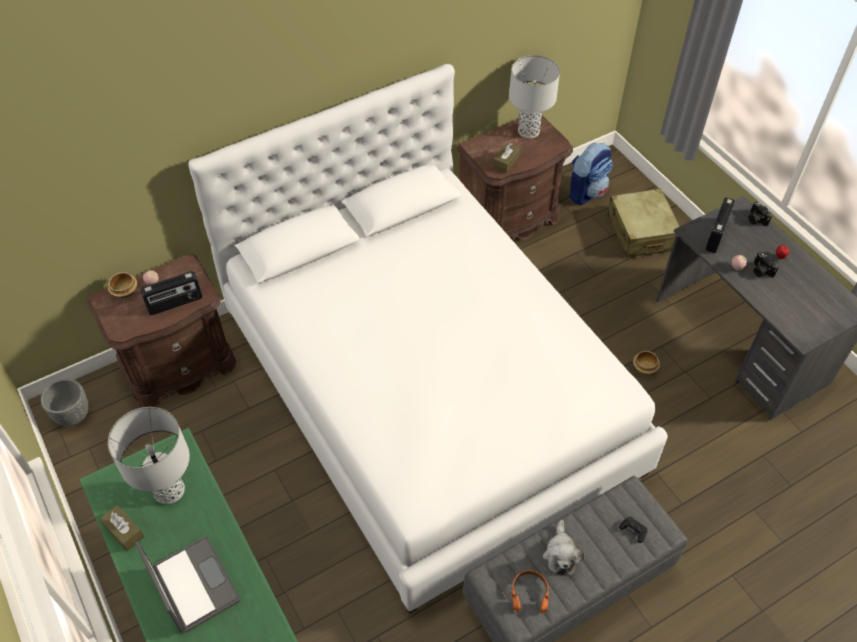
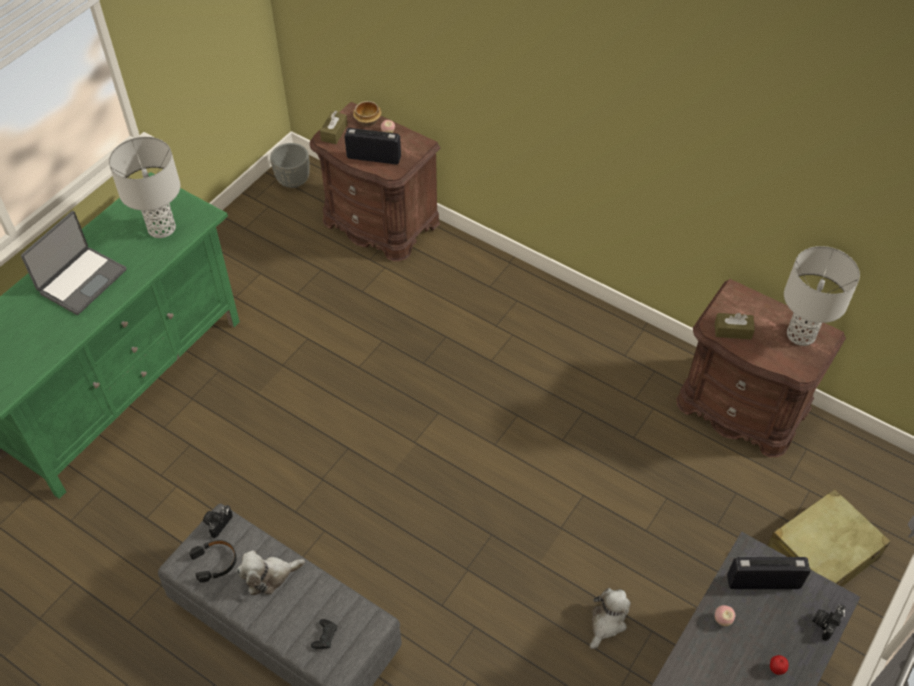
camera: 65 degrees right, 0 degrees up
brown tissue box [100,505,144,551] -> brown tissue box moved to [320,111,348,144]
radio [140,271,202,315] -> radio turned 150 degrees clockwise [345,128,401,164]
white bed [188,64,668,613] -> none
orange headphones [511,570,549,614] -> black headphones [189,540,237,583]
backpack [569,143,613,205] -> none
bowl [633,351,660,375] -> plush toy [590,588,631,649]
camera [754,252,779,278] -> camera moved to [203,505,233,538]

